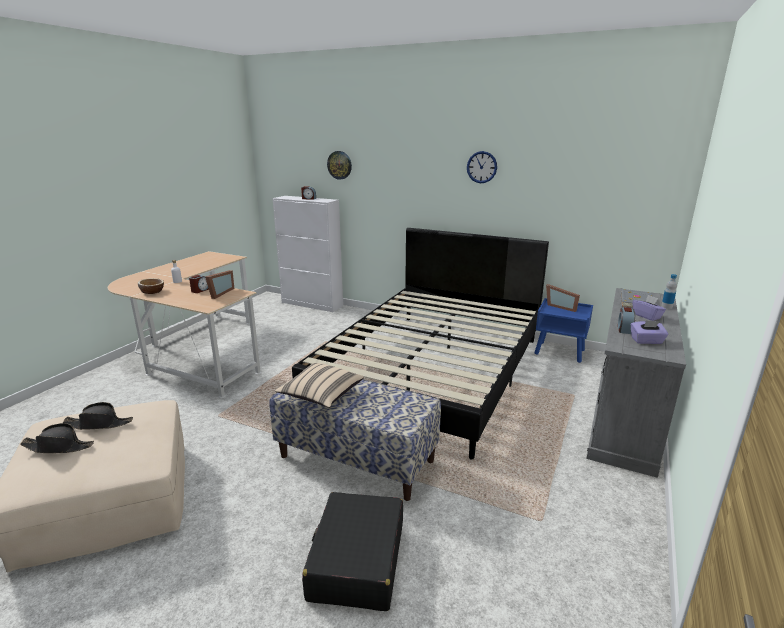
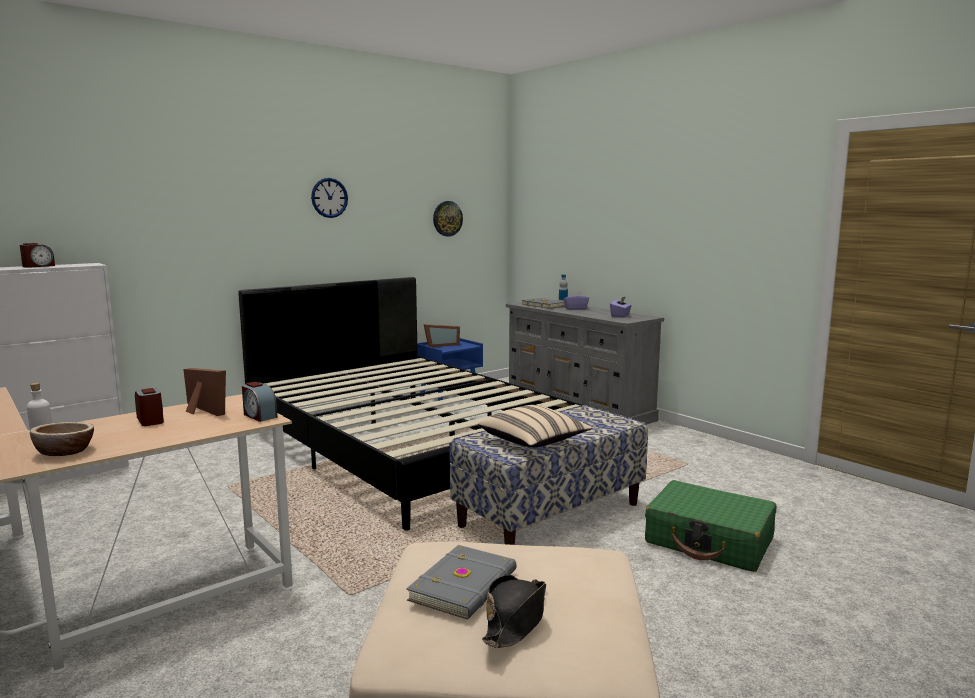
camera: 65 degrees left, 10 degrees down
black hat [63,402,133,430] -> grey book [406,545,517,619]
black suitcase [302,492,403,611] -> green suitcase [645,480,776,572]
wall clock [327,151,352,180] -> wall clock moved to [433,201,463,236]
alarm clock [618,307,636,334] -> alarm clock moved to [242,382,277,422]

